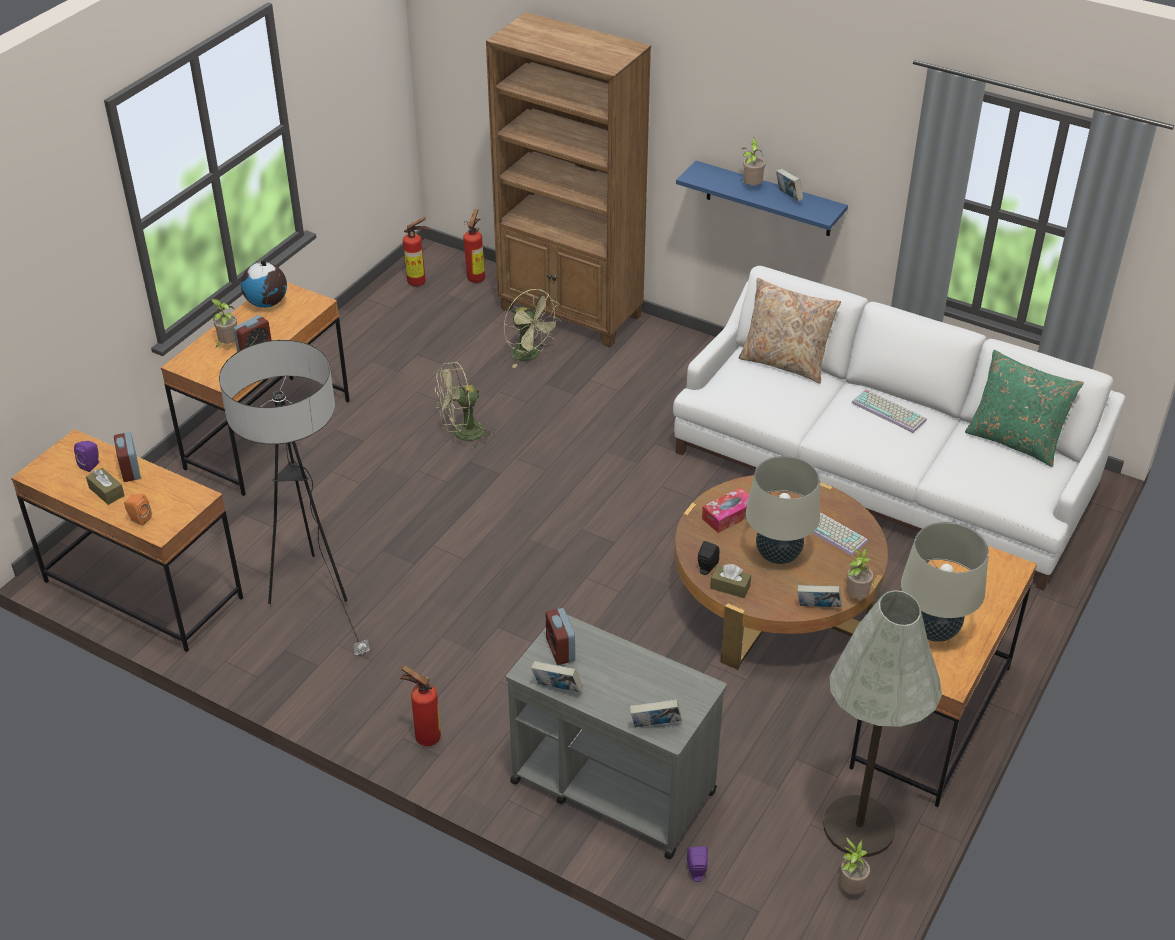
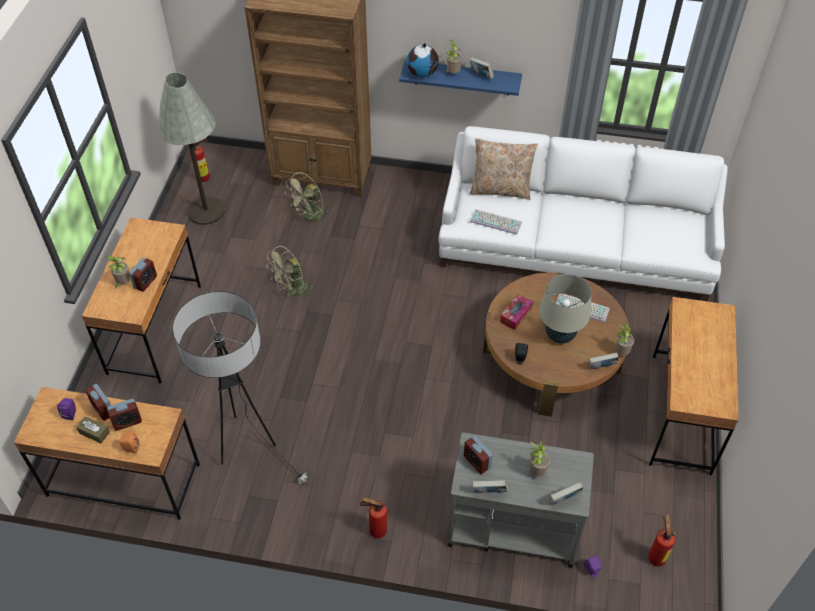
camera: 20 degrees left, 10 degrees up
globe [241,260,287,308] -> globe moved to [407,43,439,78]
fire extinguisher [463,209,485,283] -> fire extinguisher moved to [648,514,675,566]
green fan [504,289,561,368] -> green fan turned 105 degrees clockwise [286,172,330,223]
brown tissue box [710,564,751,598] -> none
grey floor lamp [823,590,942,857] -> grey floor lamp moved to [158,72,225,225]
potted plant [840,837,870,894] -> potted plant moved to [527,439,550,477]
keyboard [852,389,927,433] -> keyboard moved to [470,209,522,235]
beige table lamp [901,522,989,642] -> none
green pillow [965,350,1084,467] -> none
none -> alarm clock [107,399,142,431]

